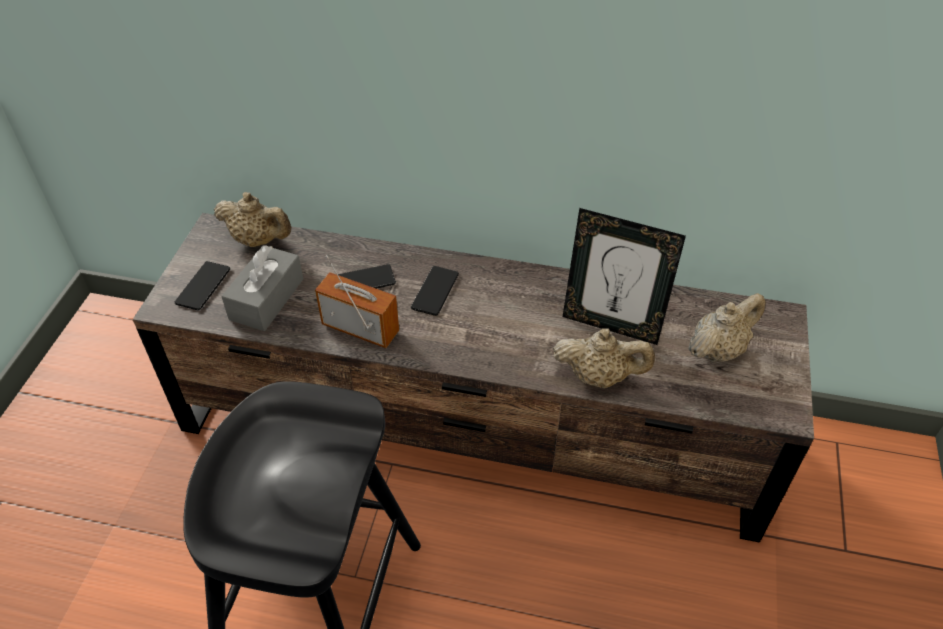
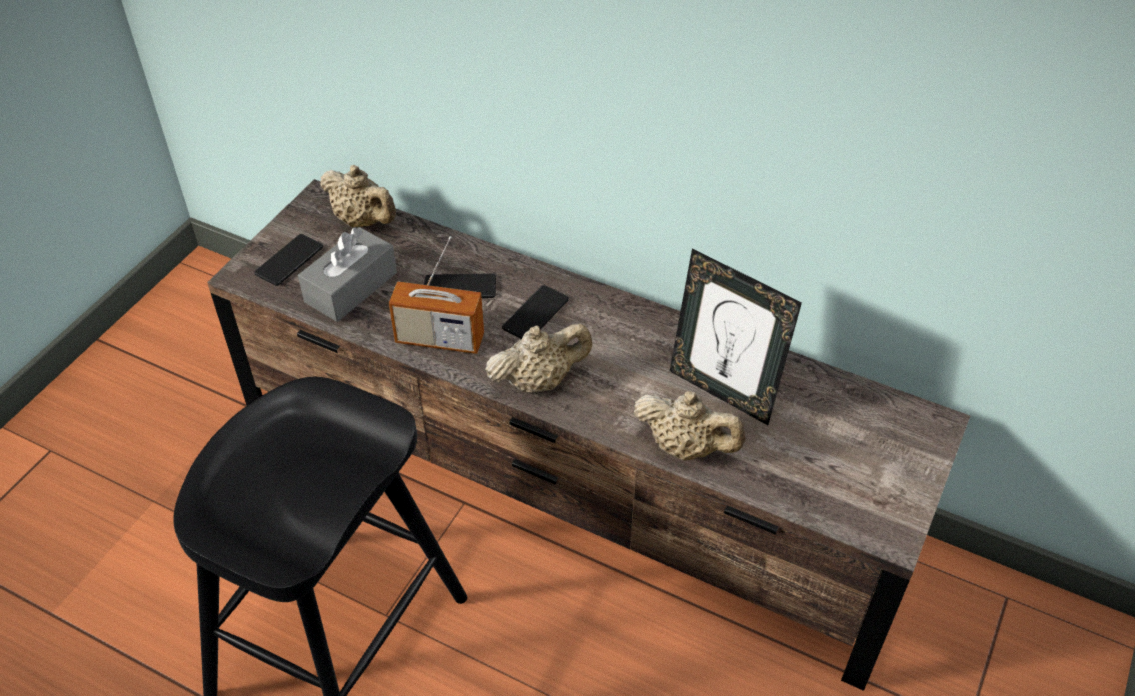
camera: 15 degrees right, 0 degrees up
radio [315,255,399,348] -> radio turned 150 degrees clockwise [389,236,484,354]
beige teapot [688,293,765,362] -> beige teapot moved to [485,324,592,393]

